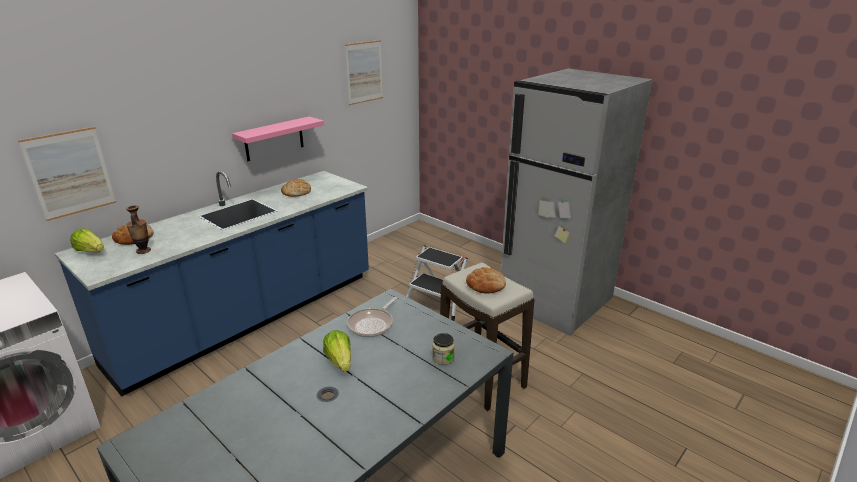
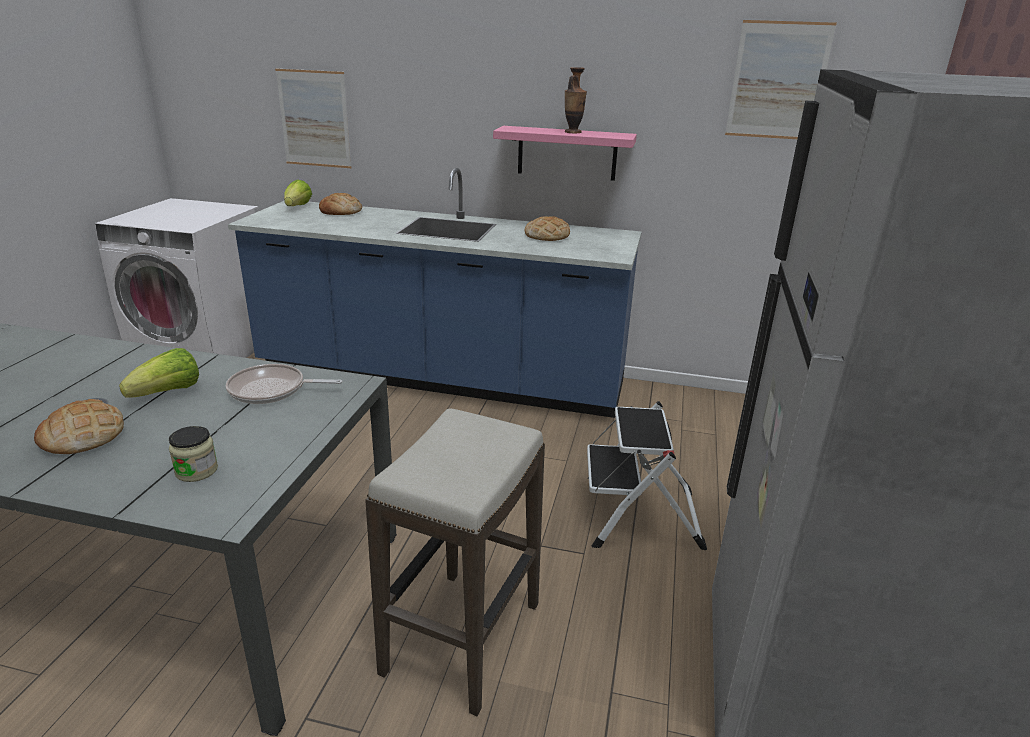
camera: 60 degrees right, 0 degrees up
vase [126,205,151,254] -> vase moved to [565,67,587,133]
bread [466,267,506,294] -> bread moved to [34,399,124,454]

